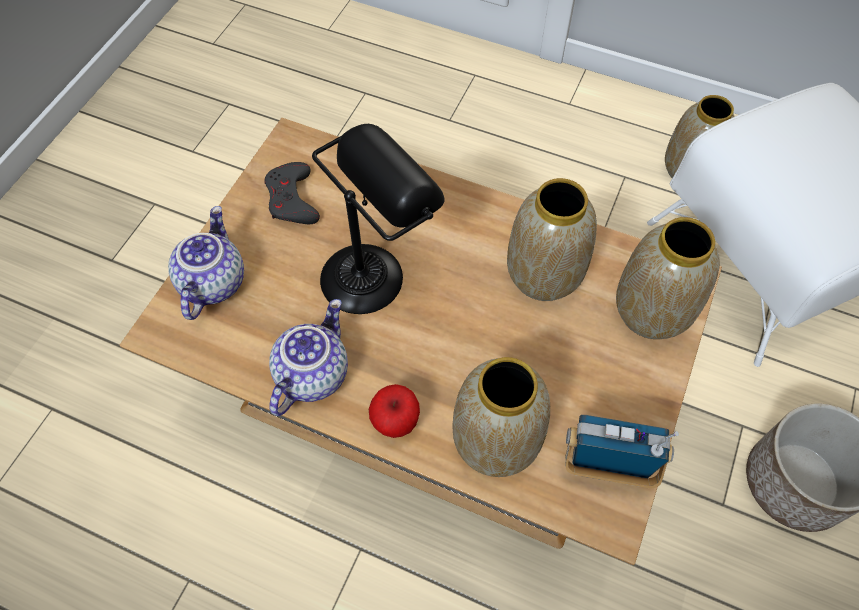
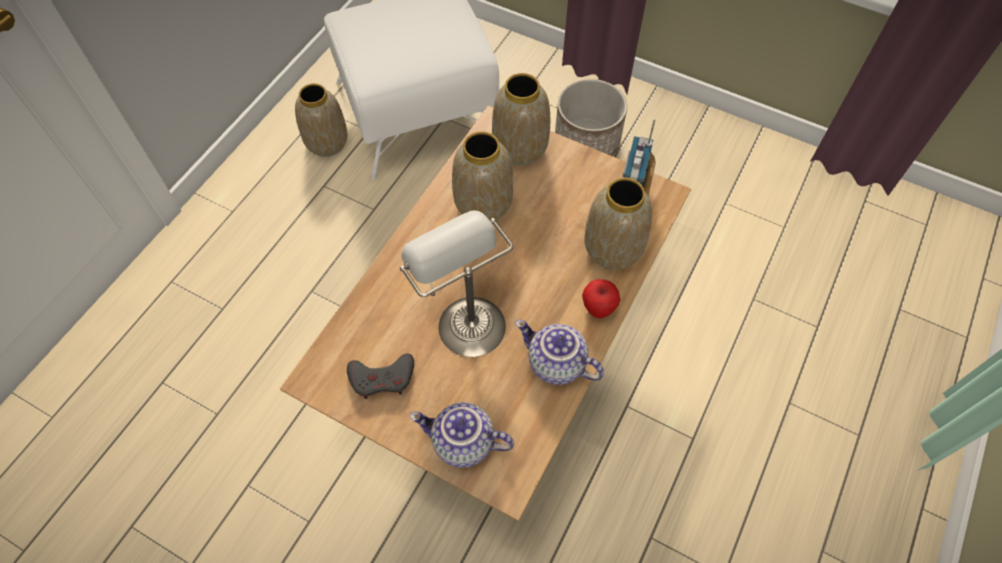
camera: 85 degrees left, 0 degrees up
black table lamp [312,124,445,314] -> white table lamp [400,210,513,357]

